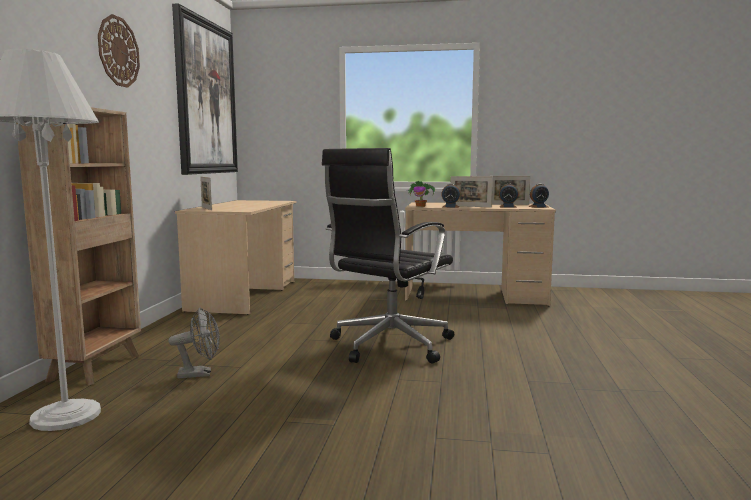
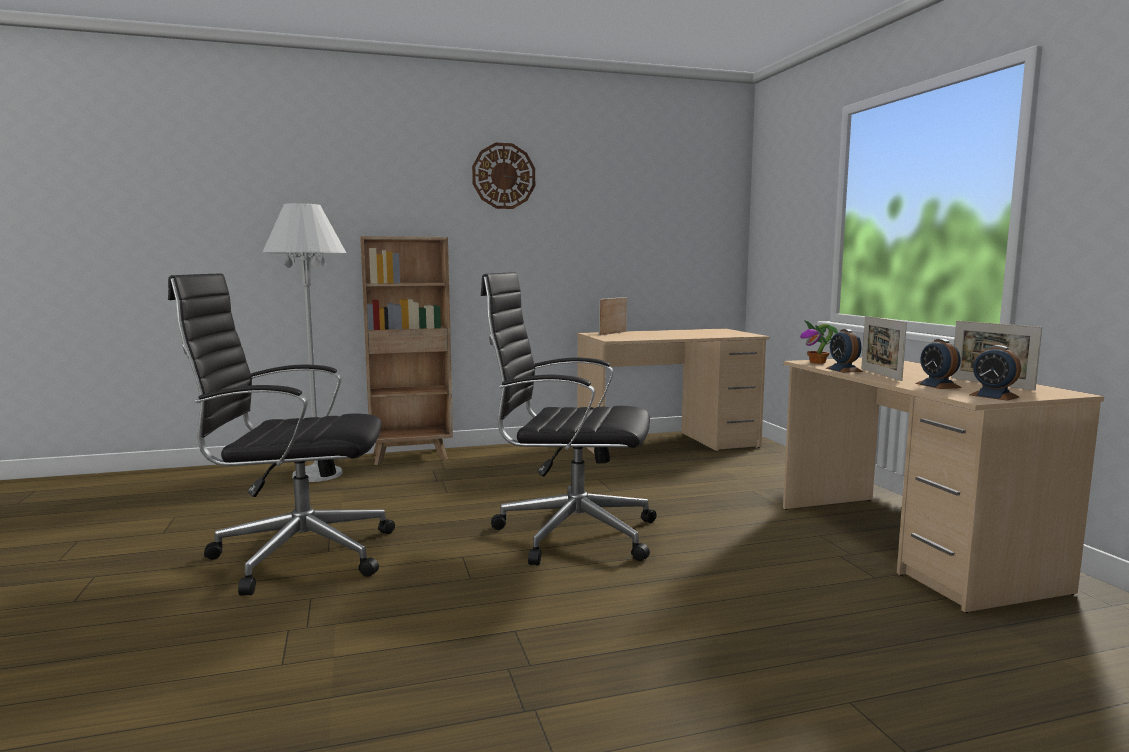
camera: 65 degrees right, 0 degrees up
grey fan [169,308,220,379] -> none
picture [172,3,238,175] -> none
none -> black office chair [168,273,395,596]

